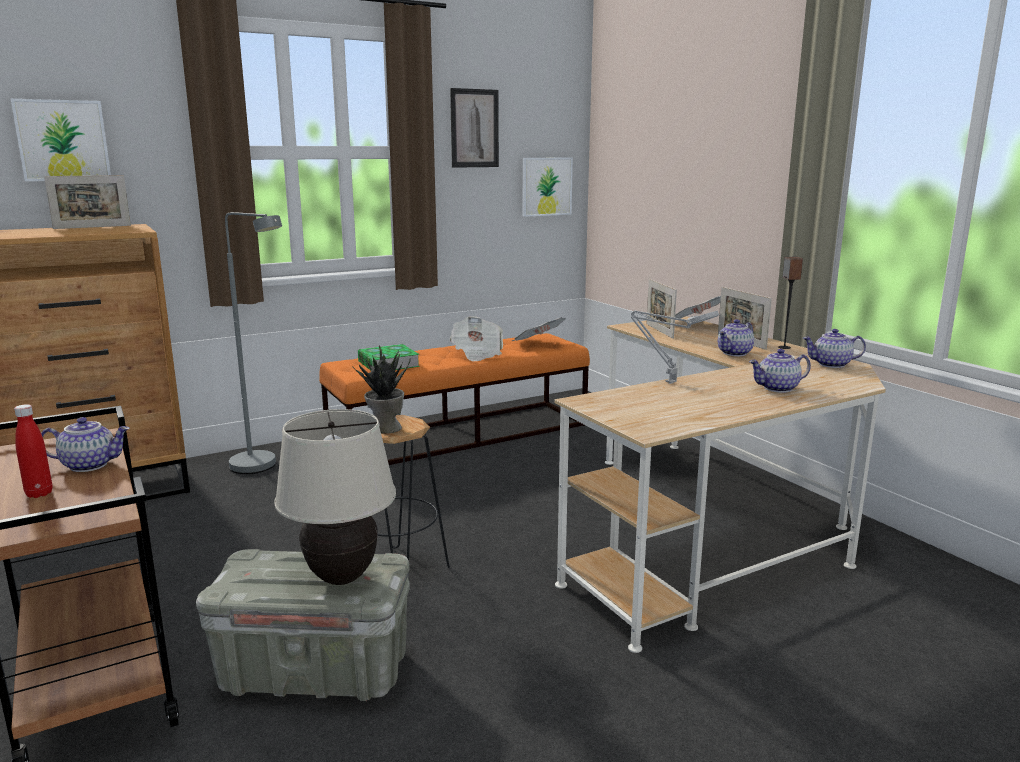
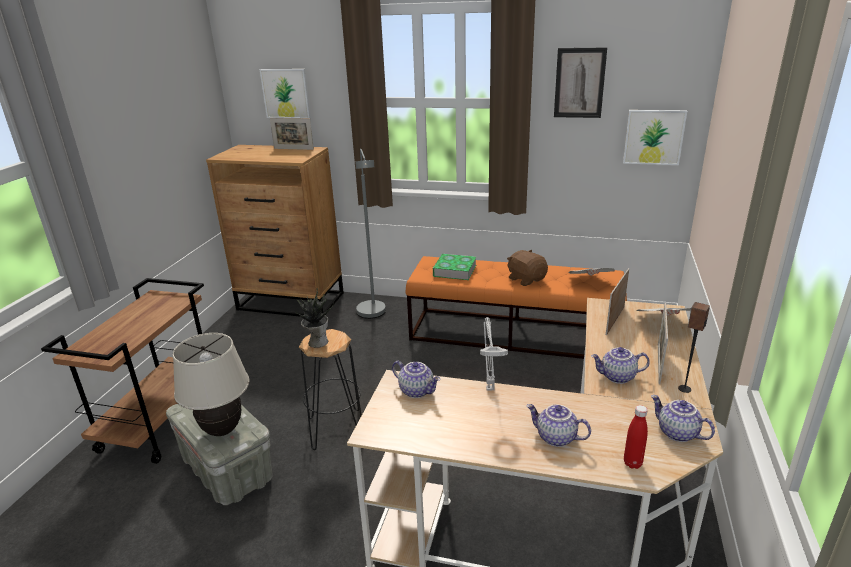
camera: 45 degrees right, 10 degrees up
red bottle [14,404,53,498] -> red bottle moved to [624,405,648,469]
teapot [41,417,130,472] -> teapot moved to [392,361,441,398]
newspaper [449,316,503,361] -> brown plush toy [507,250,548,286]

